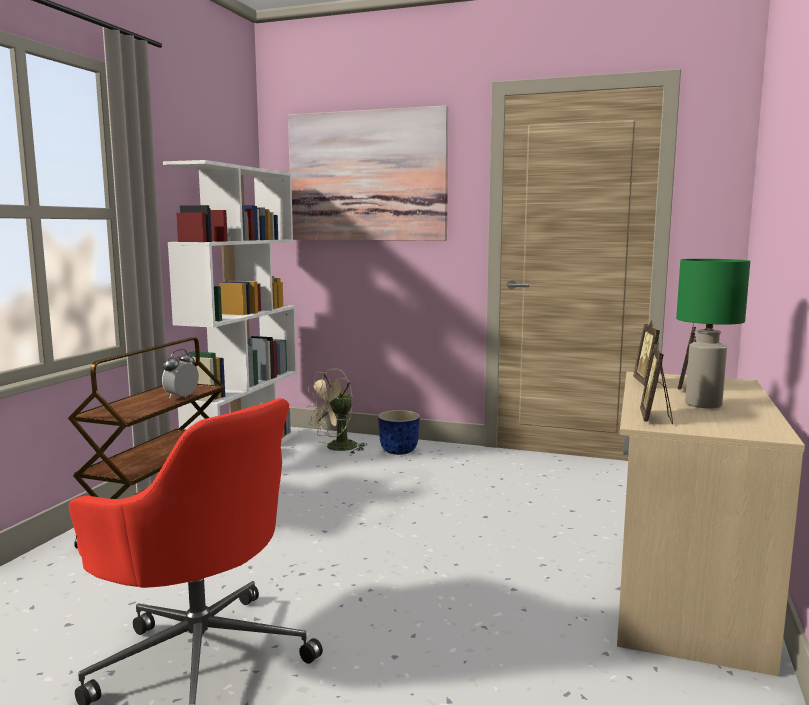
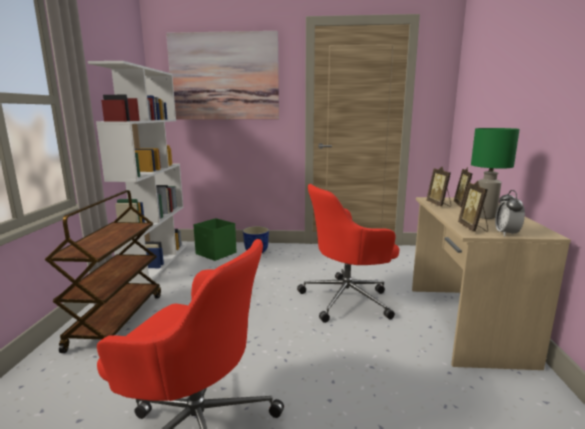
camera: 15 degrees left, 5 degrees up
alarm clock [162,349,199,399] -> alarm clock moved to [495,190,525,237]
beige fan [305,369,367,454] -> green storage box [193,218,236,261]
none -> red office chair [297,184,399,323]

